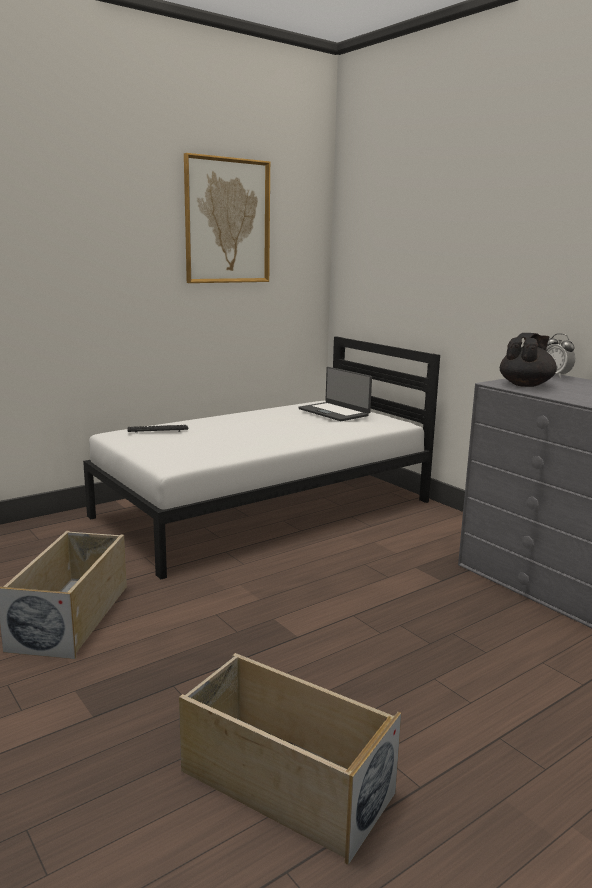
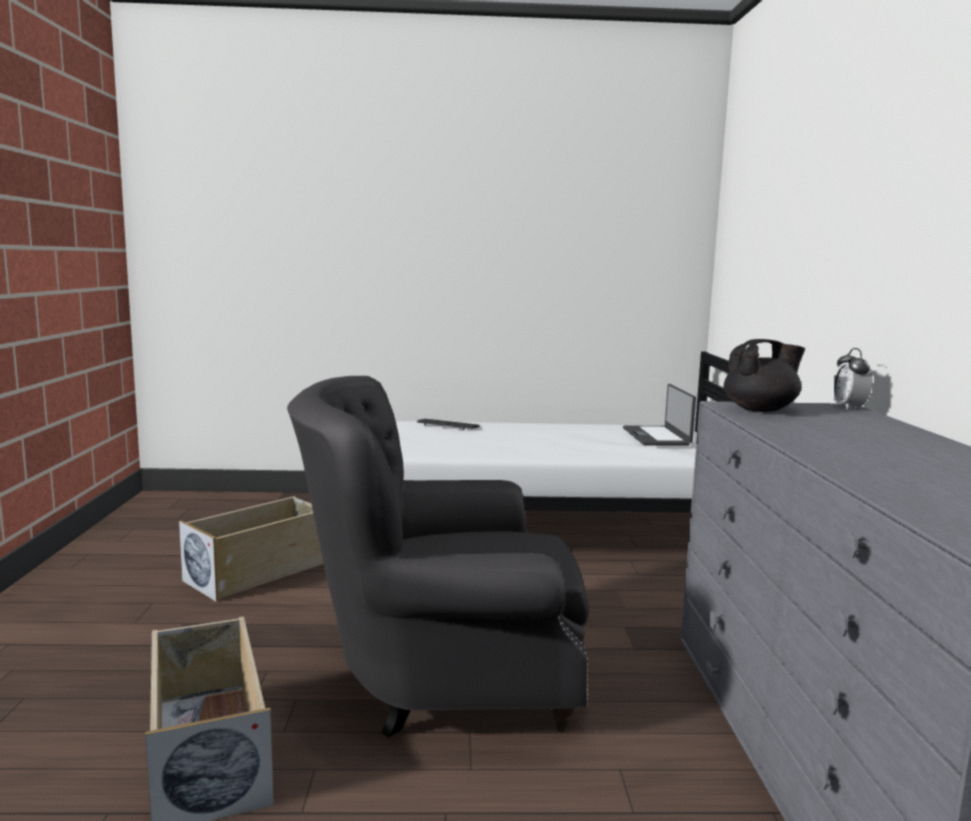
camera: 35 degrees right, 5 degrees down
picture [184,153,270,283] -> none
none -> grey armchair [287,376,589,738]

